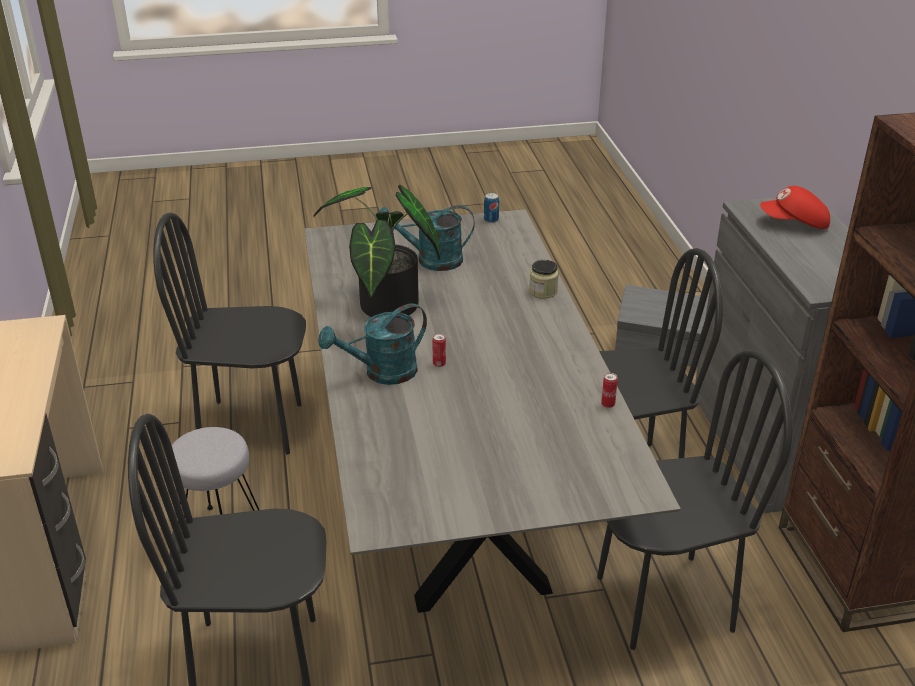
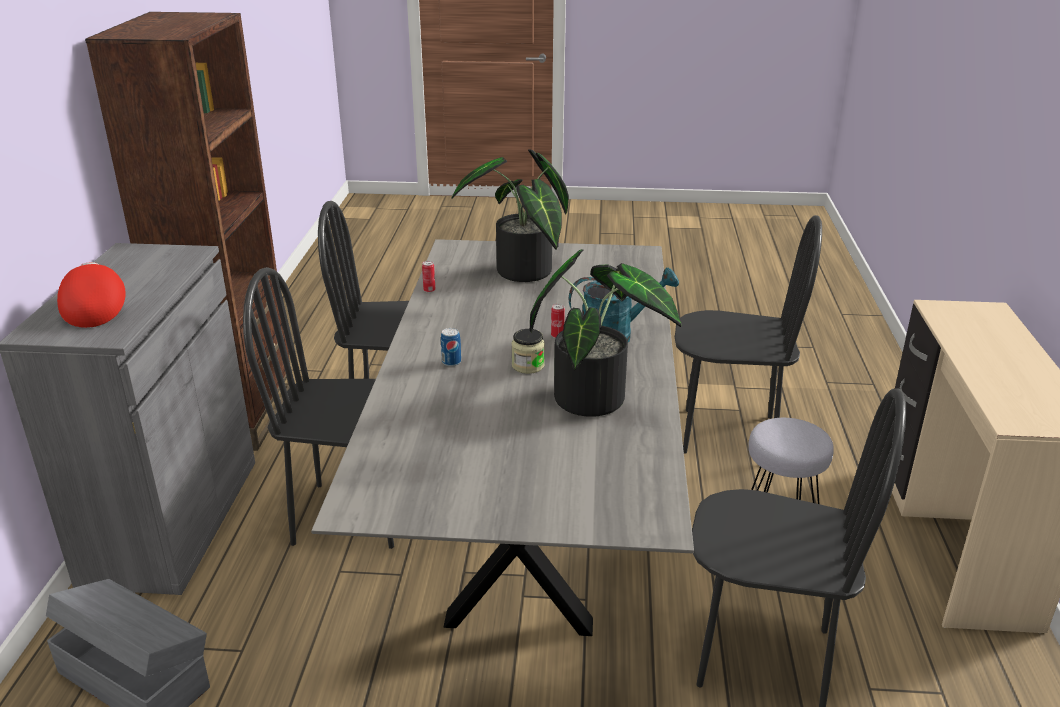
camera: 165 degrees left, 5 degrees down
turquoise watering can [379,205,475,271] -> none
can [484,193,499,223] -> can moved to [441,328,461,366]
jar [529,260,559,299] -> jar moved to [512,329,545,374]
red cap [760,186,830,229] -> red cap turned 120 degrees counterclockwise [57,262,126,328]
none -> potted plant [451,149,569,282]

